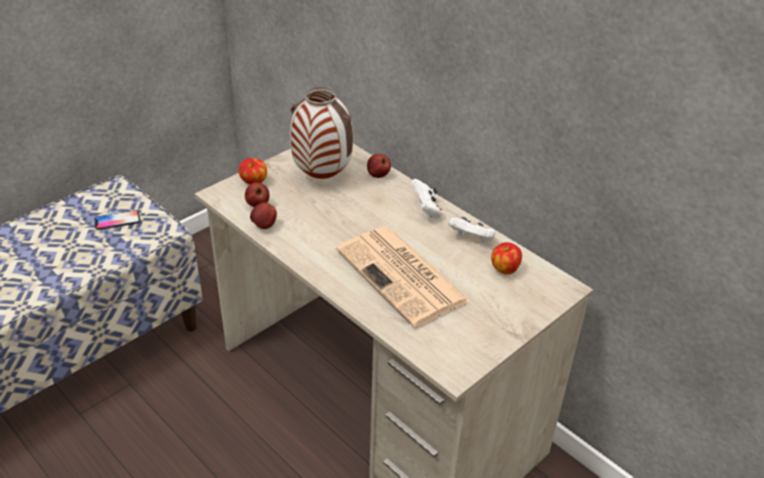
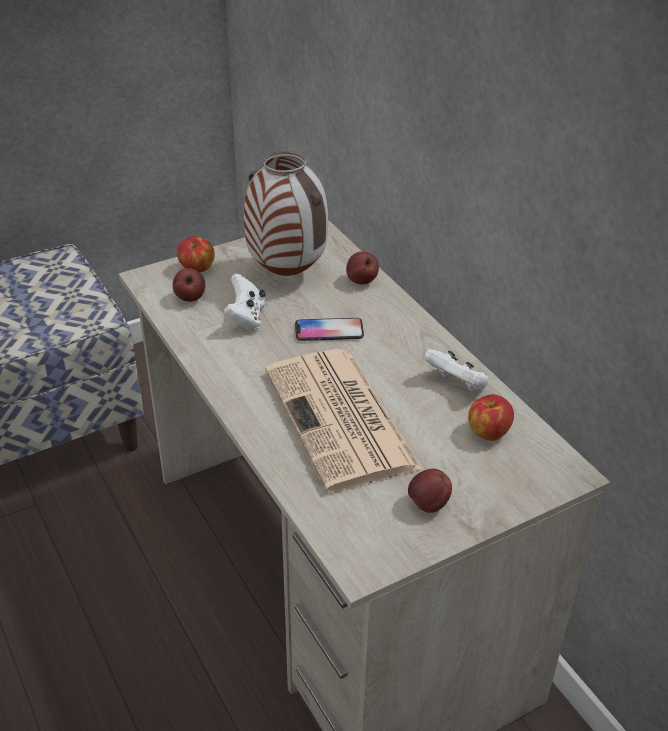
camera: 15 degrees right, 0 degrees up
phone [95,210,140,230] -> phone moved to [295,318,364,341]
apple [250,202,277,229] -> apple moved to [408,469,452,513]
white game controller [411,179,443,218] -> white game controller moved to [223,274,266,330]

